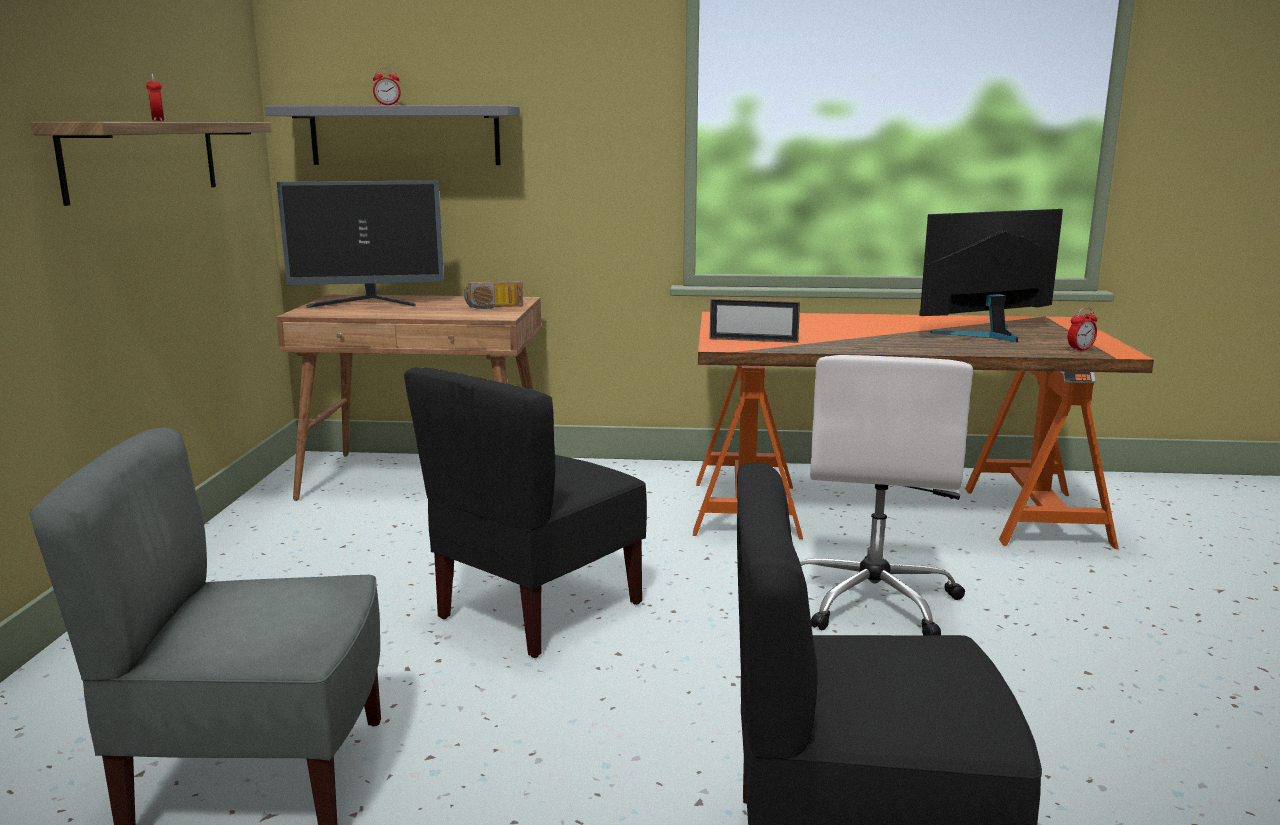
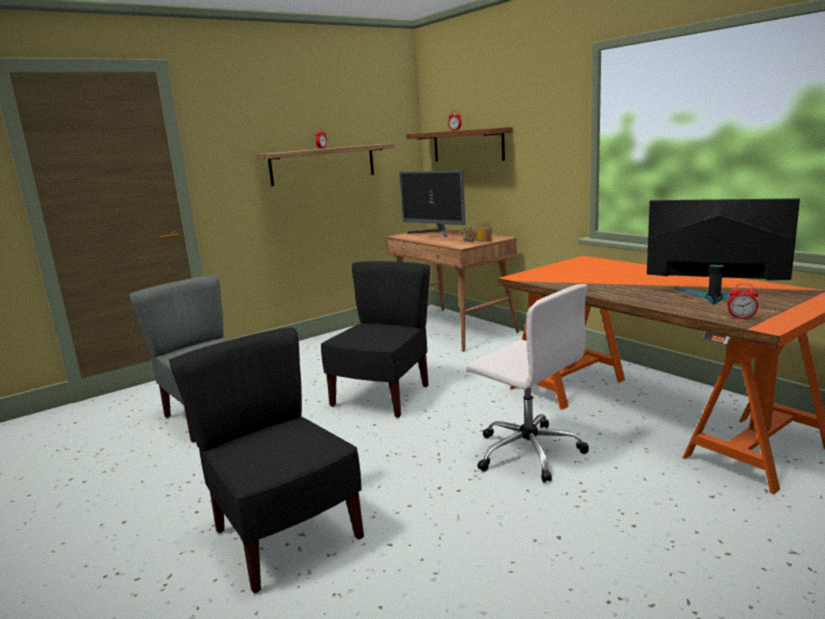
camera: 50 degrees right, 0 degrees up
grey shelf [265,105,520,165] -> brown shelf [406,127,513,161]
black chair [404,367,647,658] -> black chair turned 120 degrees clockwise [321,261,430,418]
picture frame [710,298,800,343] -> none
white office chair [800,355,973,635] -> white office chair turned 105 degrees counterclockwise [466,284,589,483]

